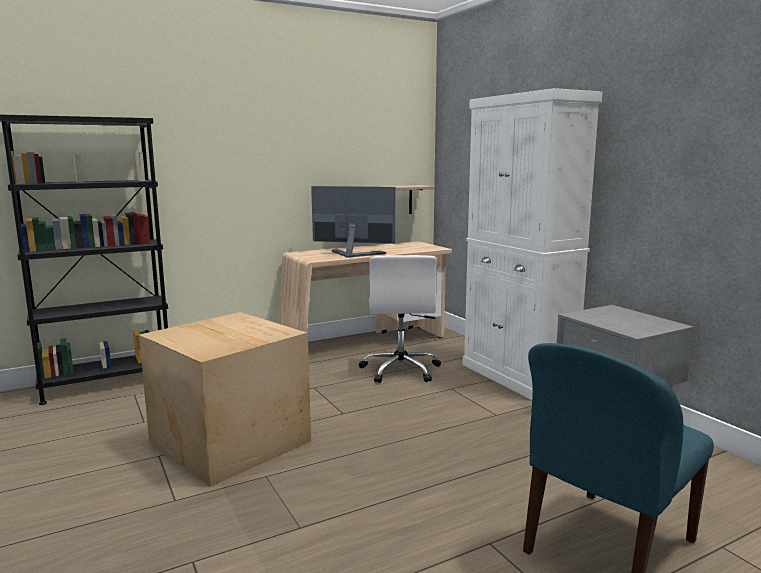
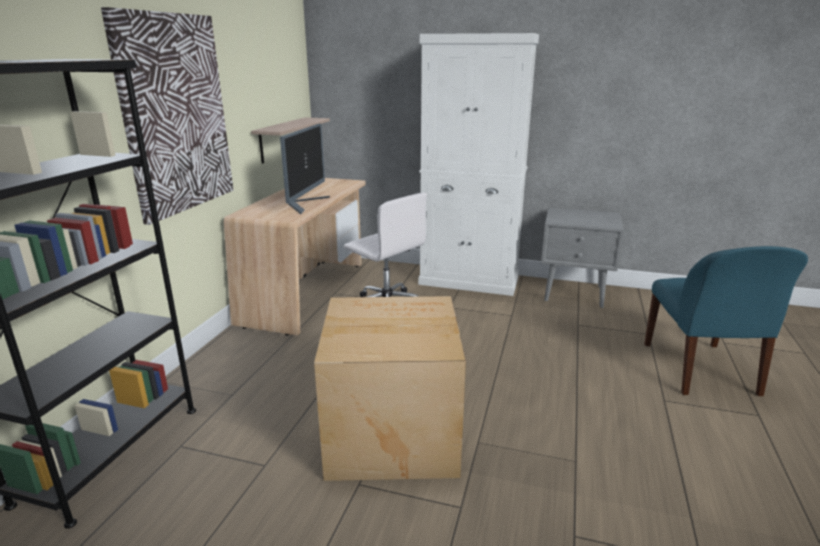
camera: 45 degrees left, 10 degrees up
monitor [311,186,395,258] -> monitor turned 135 degrees clockwise [280,124,330,214]
none -> picture [101,7,233,225]

